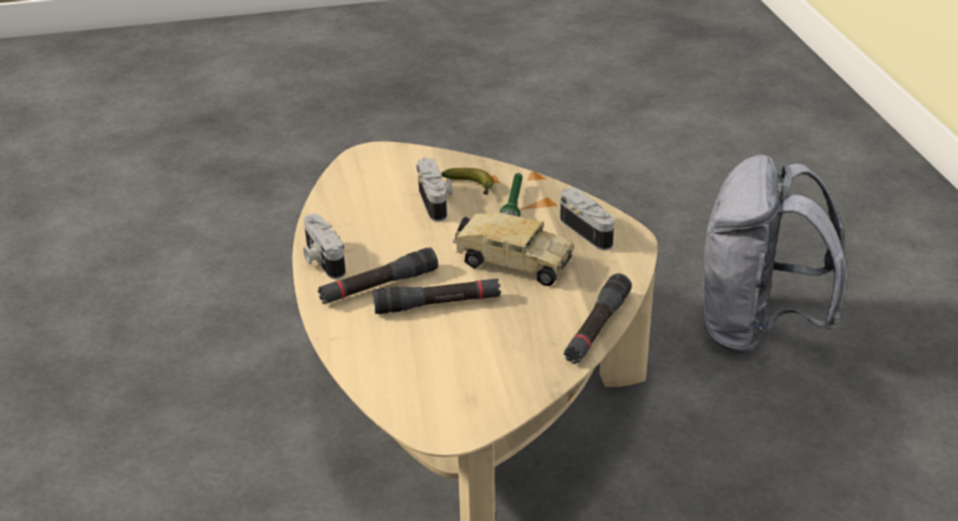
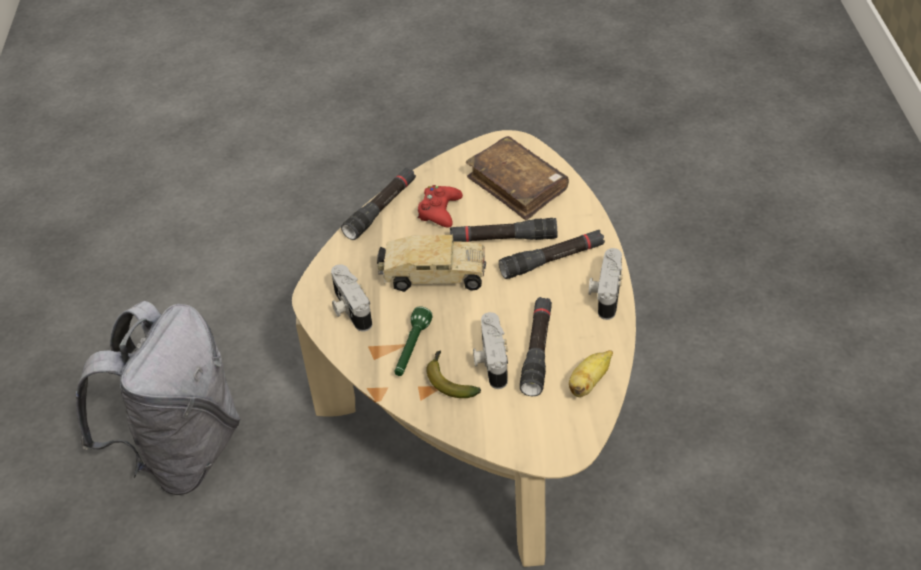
camera: 170 degrees left, 10 degrees up
camera [303,214,346,279] -> camera turned 150 degrees counterclockwise [589,248,623,320]
toy truck [453,213,574,286] -> toy truck turned 150 degrees clockwise [377,233,486,292]
none -> red game controller [418,185,463,227]
none -> brown book [466,136,569,220]
none -> black flashlight [520,297,552,396]
none -> banana [569,350,613,397]

